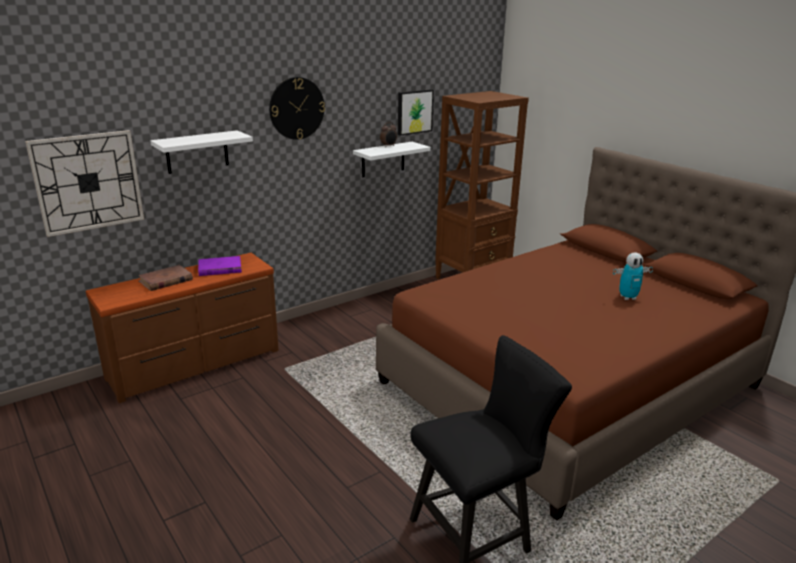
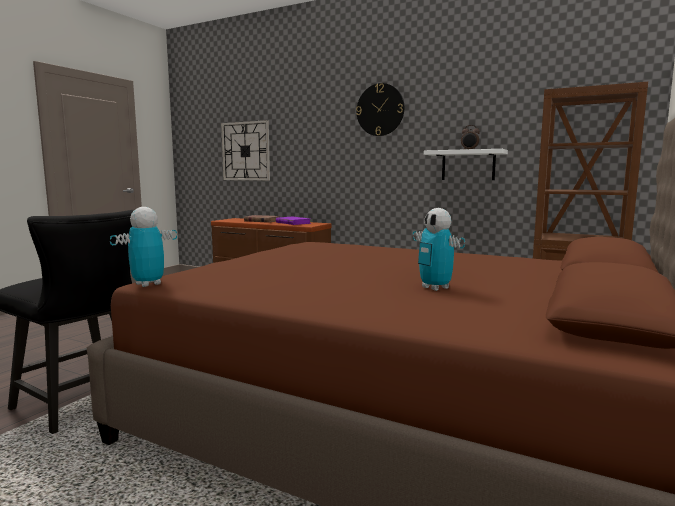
camera: 65 degrees right, 15 degrees down
white shelf [150,130,253,174] -> none
picture [398,89,434,136] -> none
none -> toy robot [110,207,177,287]

